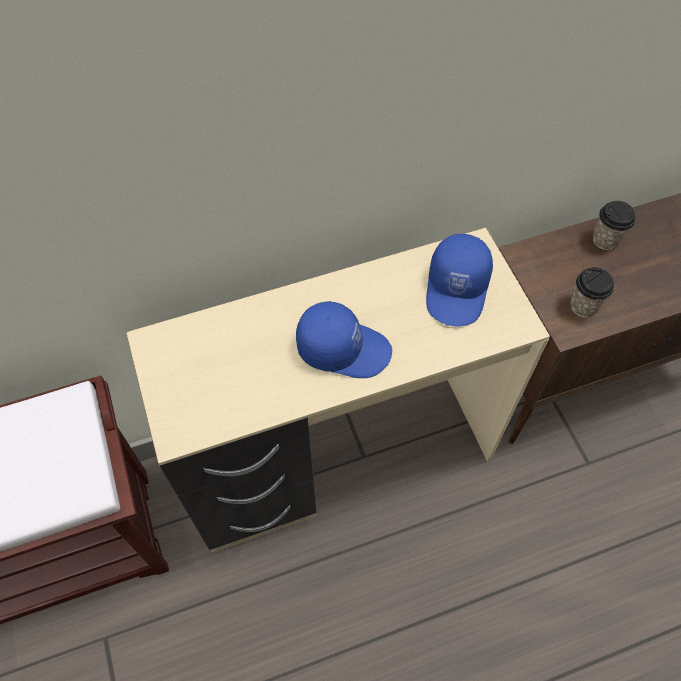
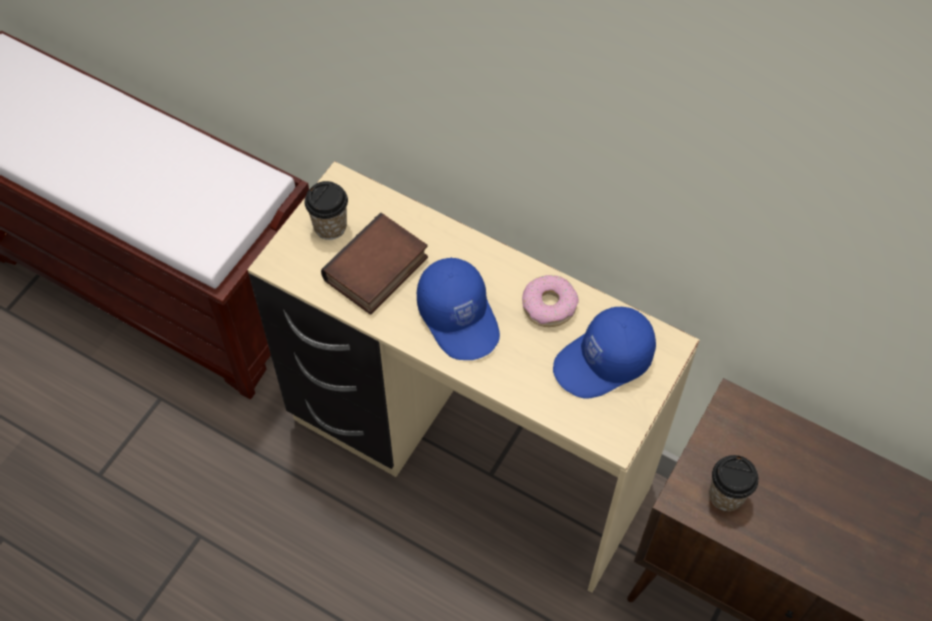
camera: 50 degrees right, 0 degrees up
cup [593,201,636,250] -> cup moved to [305,181,348,240]
none -> book [321,213,428,314]
none -> donut [522,275,579,327]

